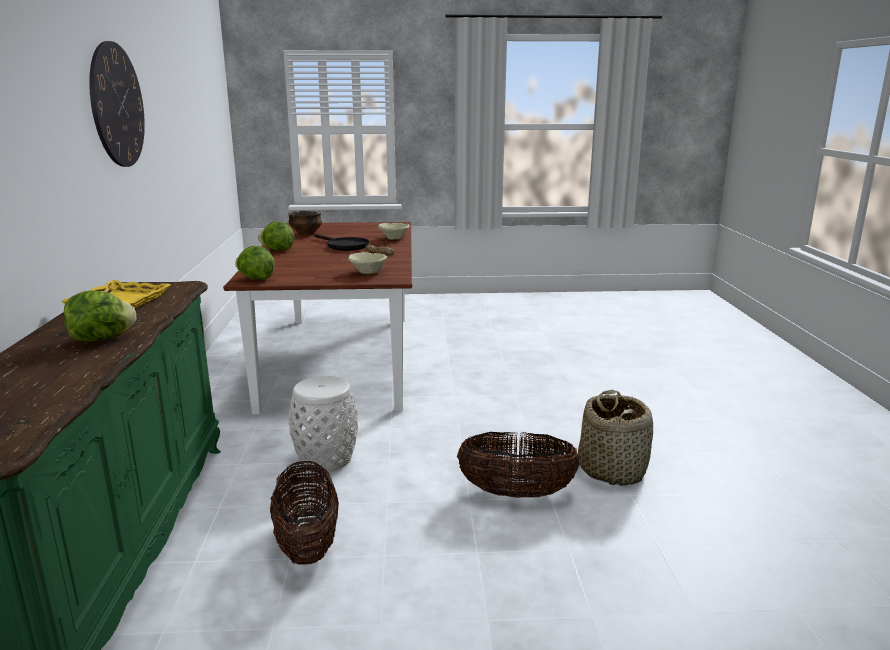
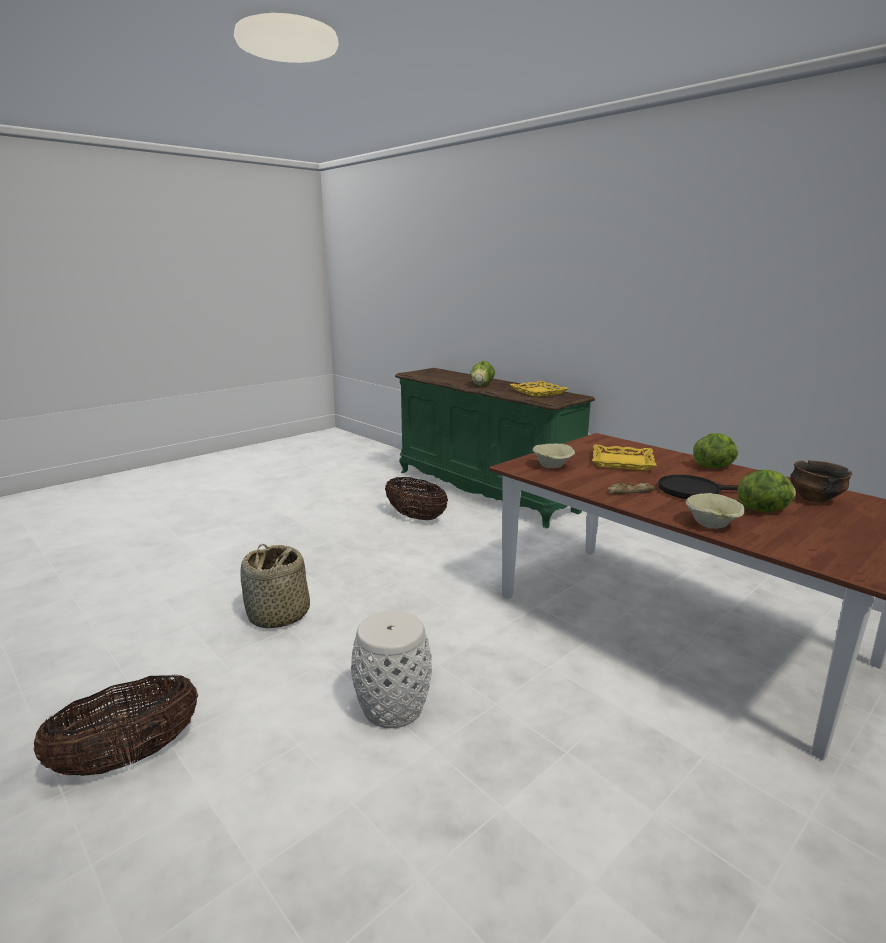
camera: 140 degrees right, 0 degrees up
wall clock [89,41,145,167] -> none
lettuce [235,246,275,280] -> lettuce moved to [737,470,796,512]
white stool [289,376,358,472] -> white stool moved to [351,610,432,728]
basket [457,432,580,498] -> basket moved to [33,674,198,776]
none -> yellow tray [592,445,657,471]

